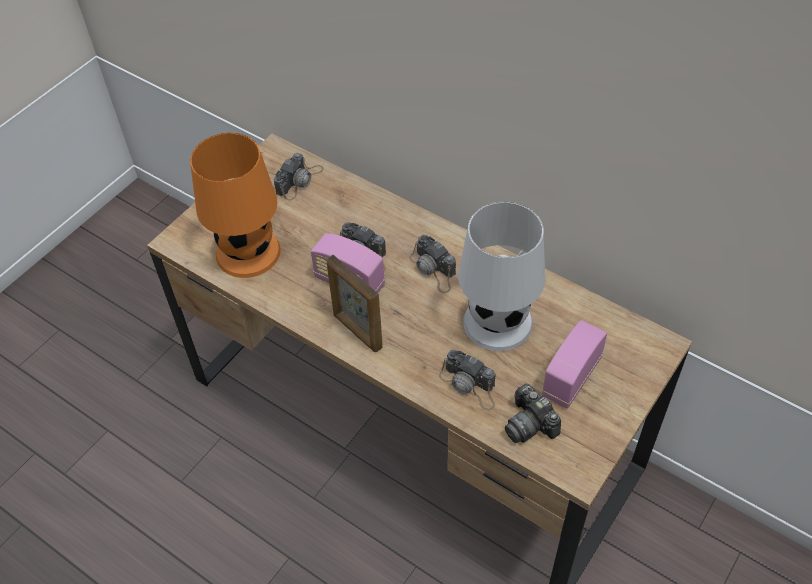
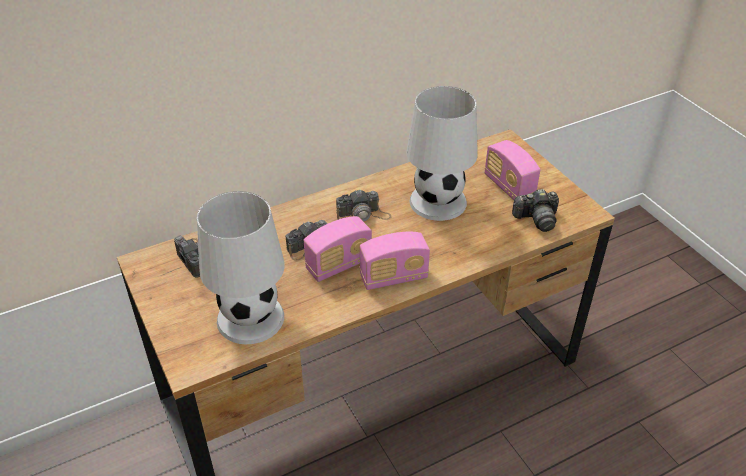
camera: 65 degrees left, 10 degrees down
orange table lamp [190,133,281,278] -> white table lamp [197,191,285,344]
picture frame [326,255,383,352] -> radio [359,232,430,290]
camera [439,350,496,411] -> none

